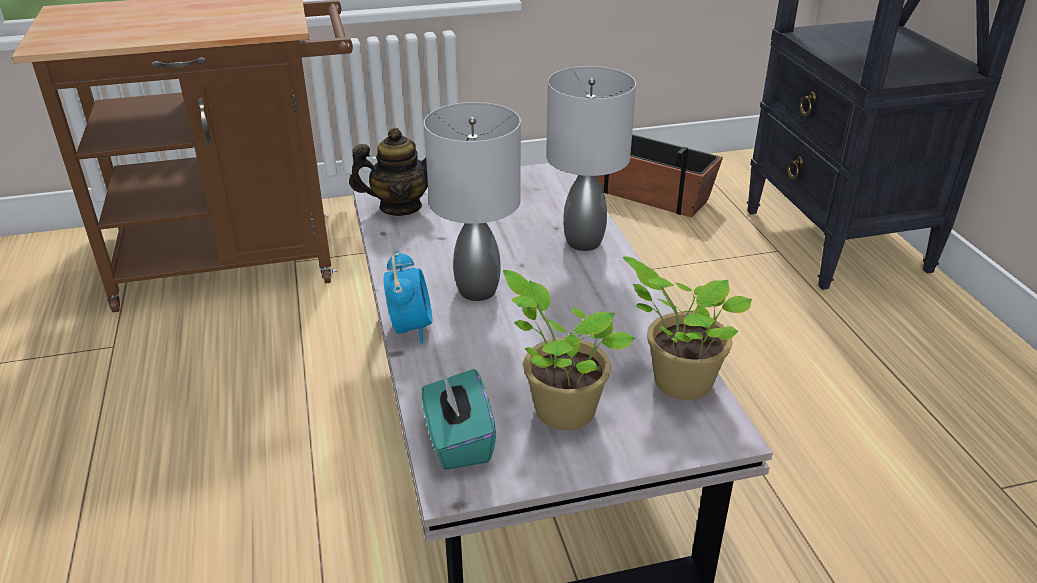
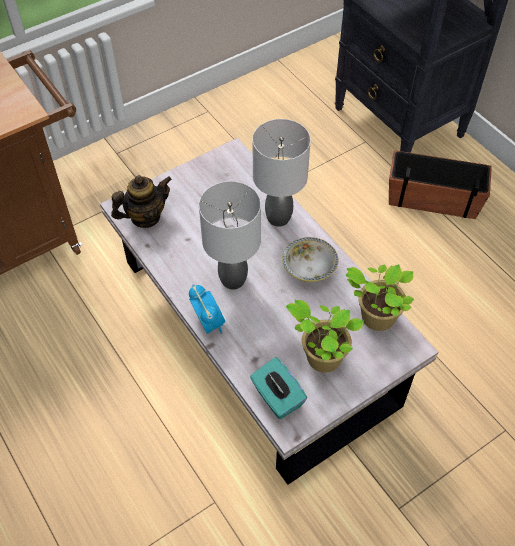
camera: 20 degrees left, 20 degrees up
planter [597,134,723,218] -> planter moved to [389,150,492,219]
none -> bowl [282,237,339,282]

